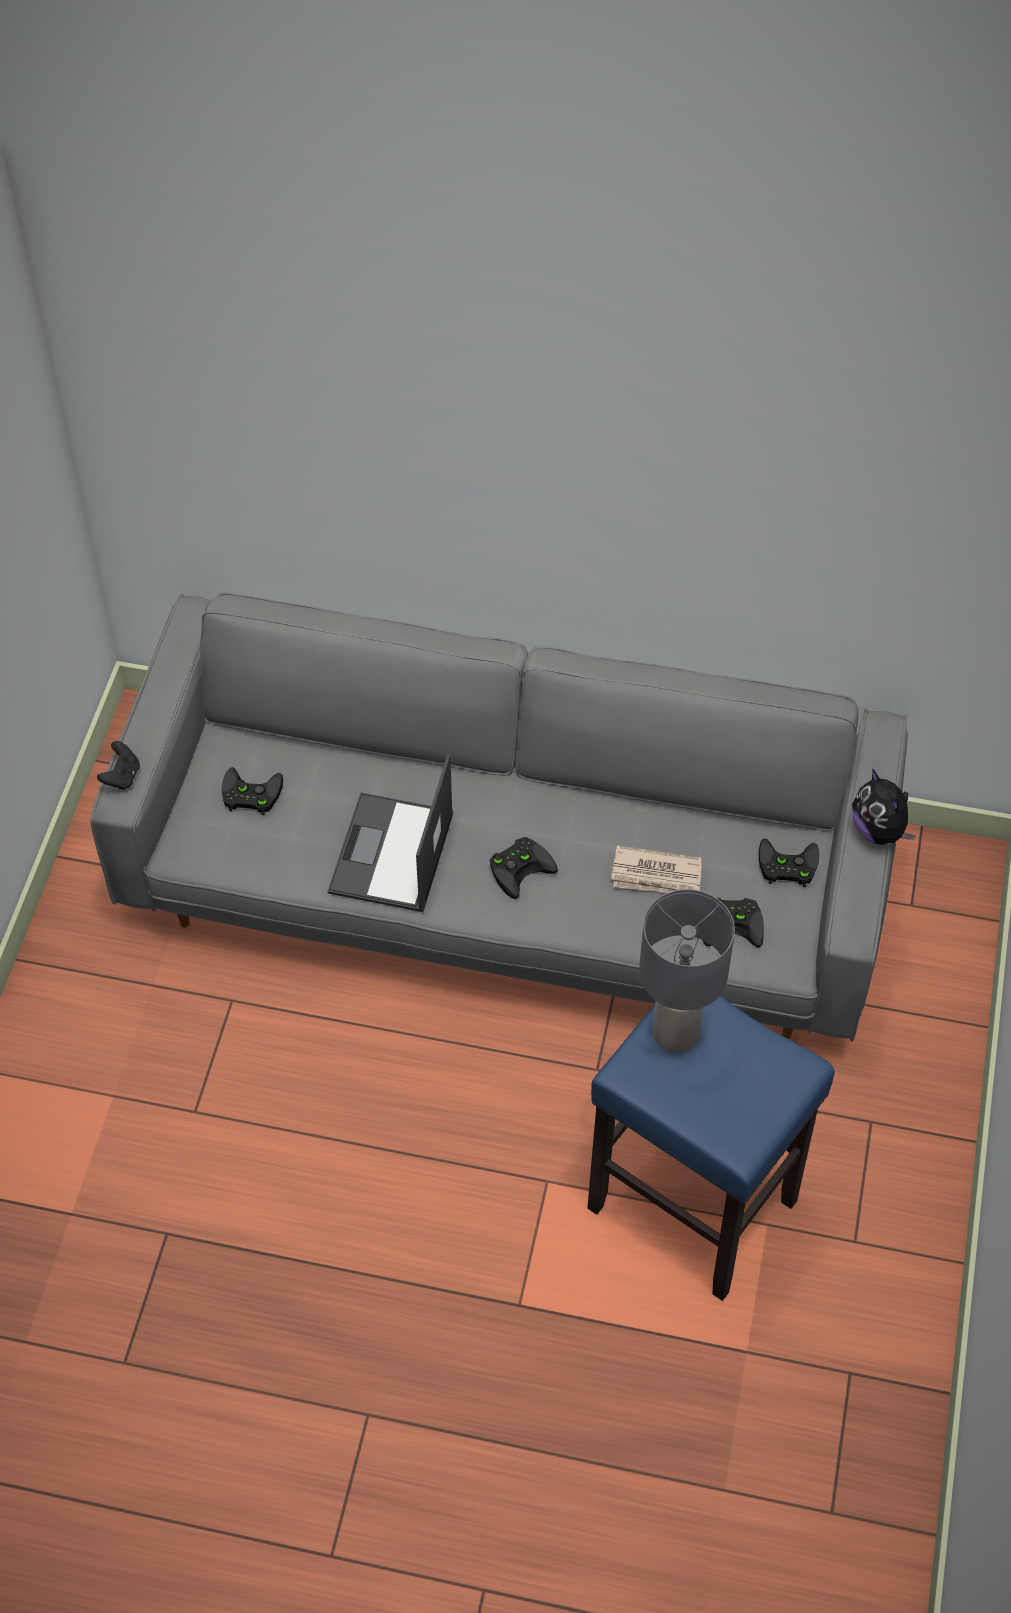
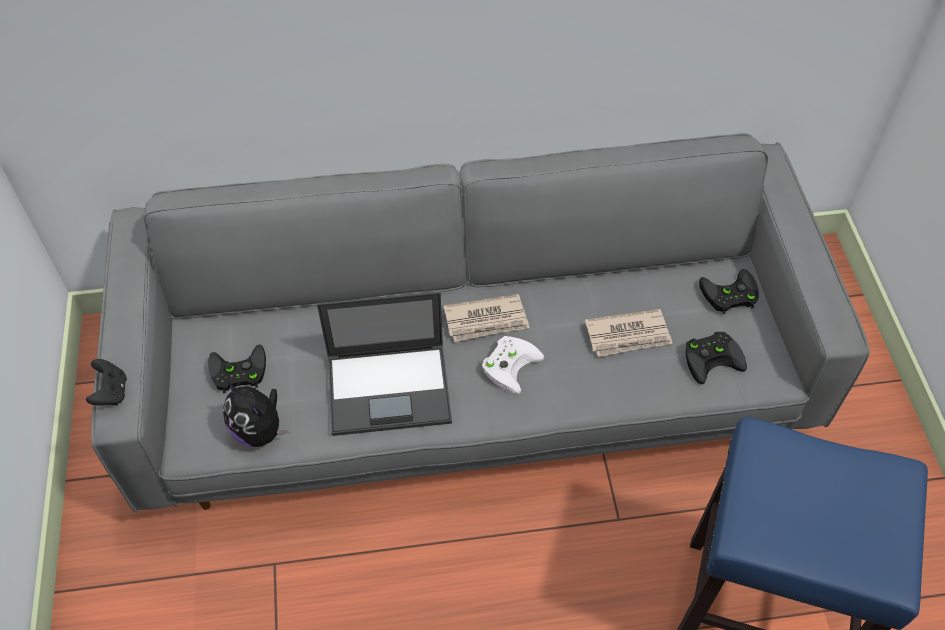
camera: 20 degrees left, 0 degrees up
laptop [327,754,453,912] -> laptop turned 90 degrees counterclockwise [317,291,452,436]
black game controller [489,837,558,899] -> white game controller [482,336,544,394]
grey table lamp [639,889,735,1053] -> none
plush toy [852,769,915,845] -> plush toy moved to [223,382,289,447]
none -> newspaper [444,294,530,342]

